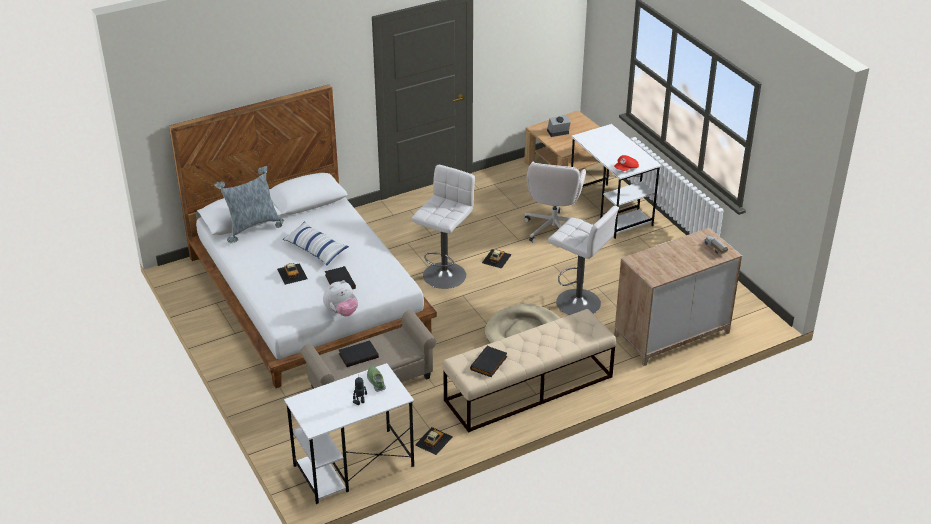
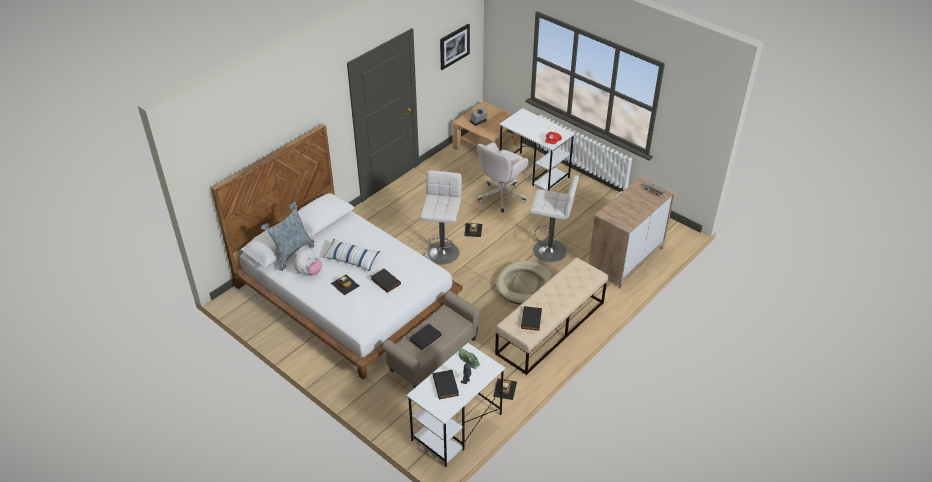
camera: 20 degrees left, 5 degrees up
plush toy [323,280,358,316] -> plush toy moved to [294,248,322,275]
white office chair [524,162,586,243] -> white office chair turned 45 degrees clockwise [477,143,529,212]
none -> black book [433,370,459,400]
none -> picture [440,24,470,70]

